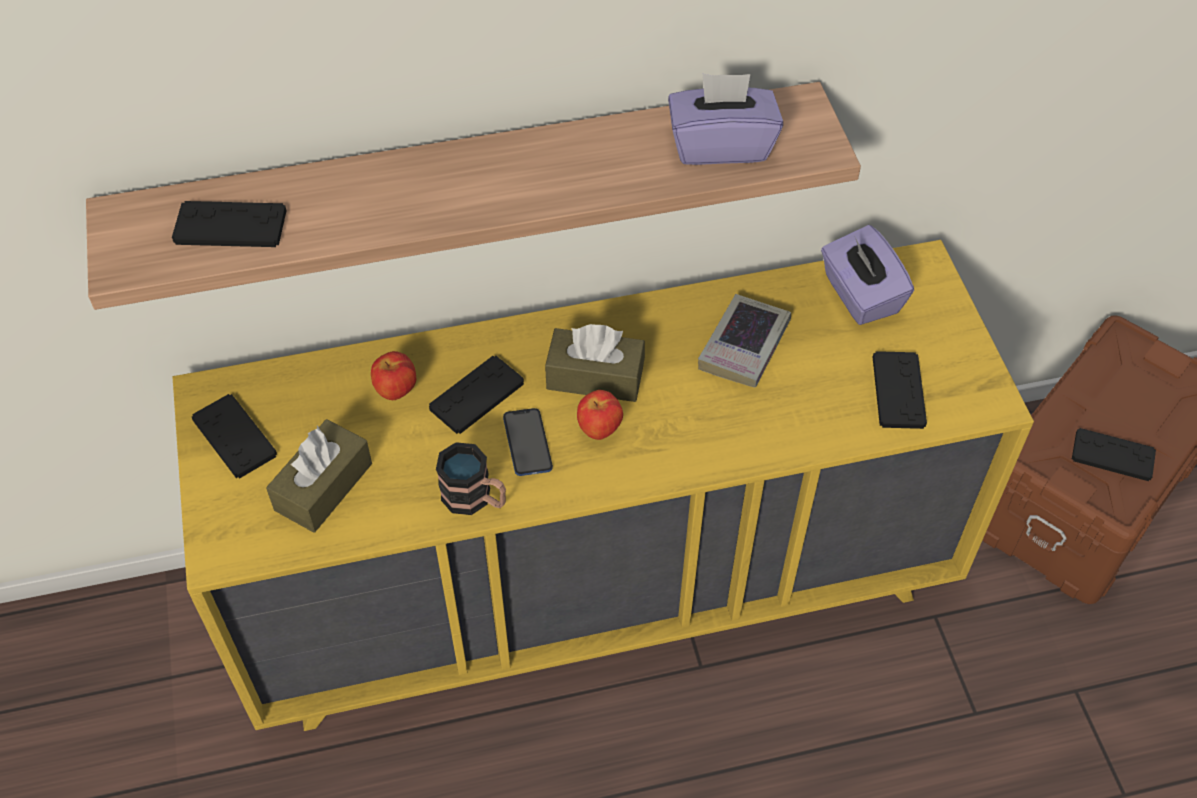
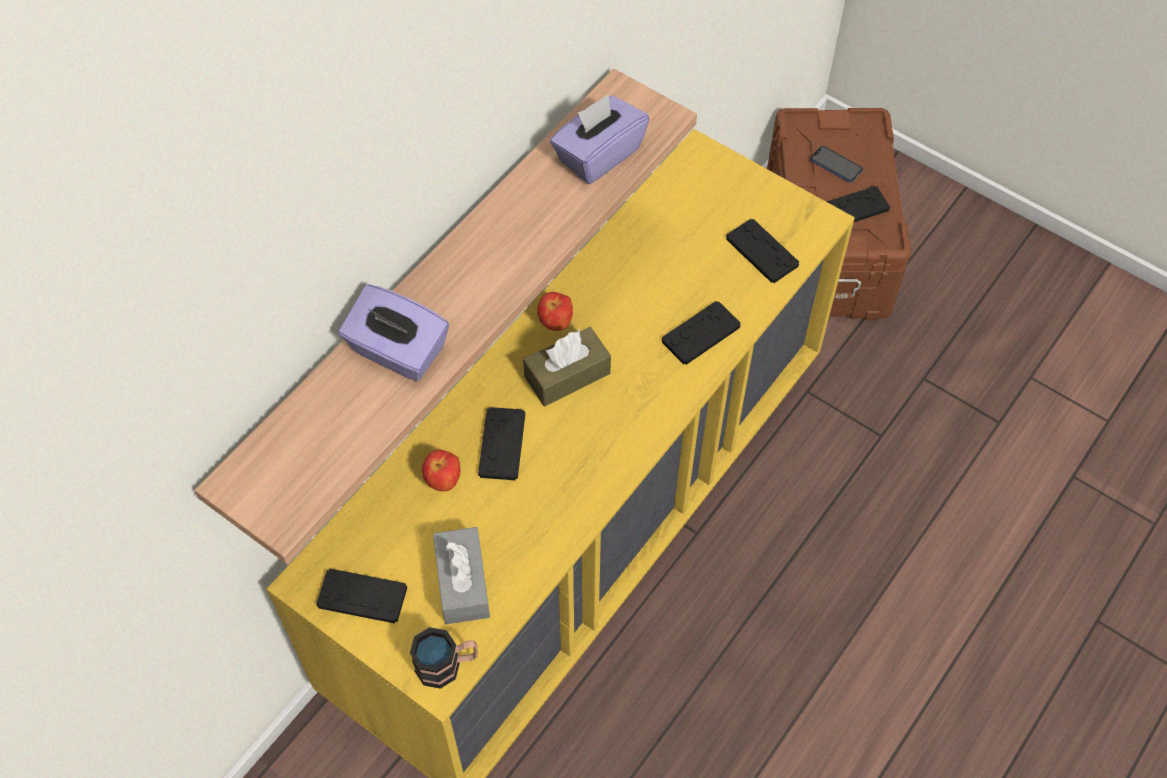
camera: 40 degrees left, 5 degrees up
black game controller [172,201,286,247] -> black game controller moved to [662,301,740,365]
brown tissue box [266,419,372,533] -> grey tissue box [433,527,490,624]
mug [436,442,506,515] -> mug moved to [410,627,478,689]
phone [503,408,553,476] -> phone moved to [810,146,863,182]
apple [577,390,623,440] -> apple moved to [537,292,573,331]
book [698,294,791,388] -> none
purple tissue box [821,225,914,325] -> purple tissue box moved to [339,284,449,381]

